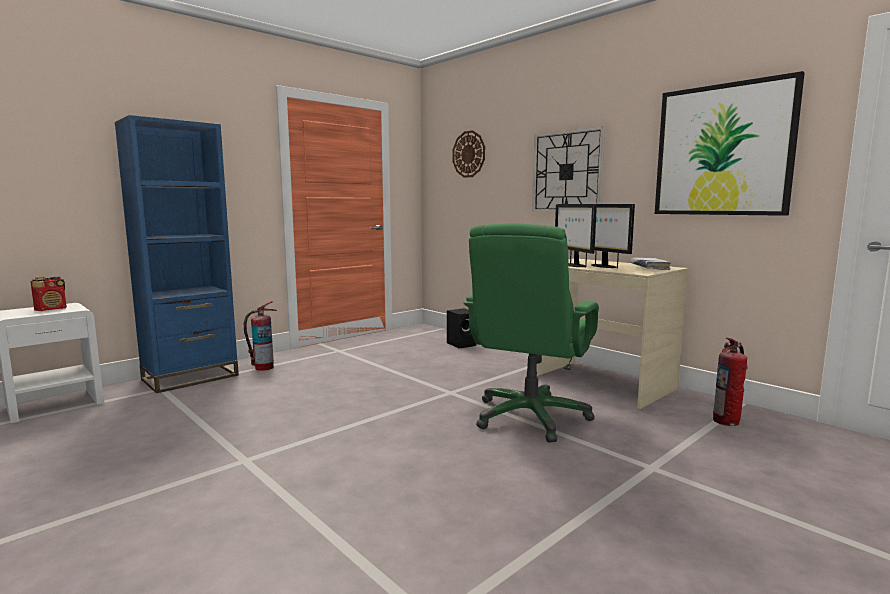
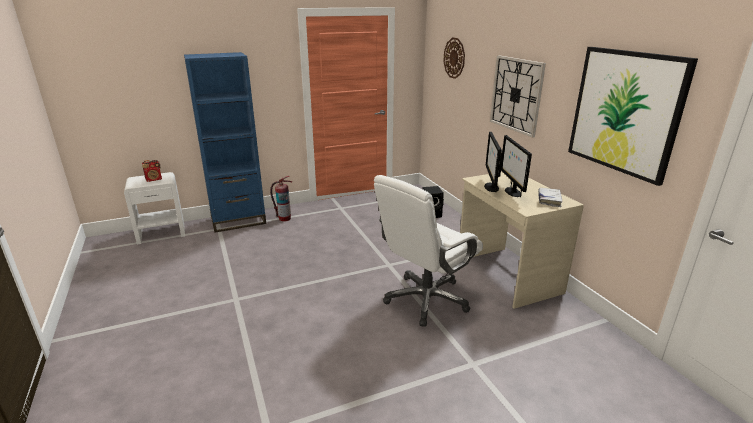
camera: 20 degrees right, 15 degrees up
green office chair [464,223,599,442] -> white office chair [374,175,483,327]
fire extinguisher [713,338,748,426] -> none

